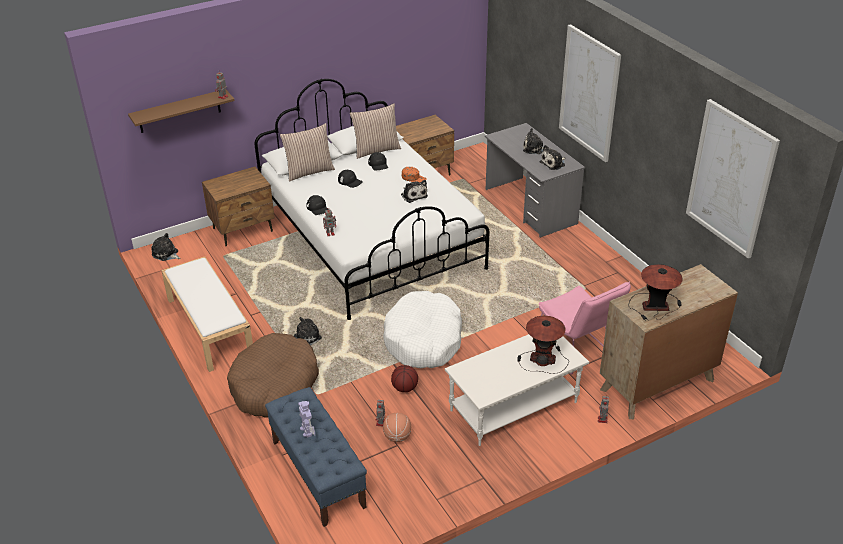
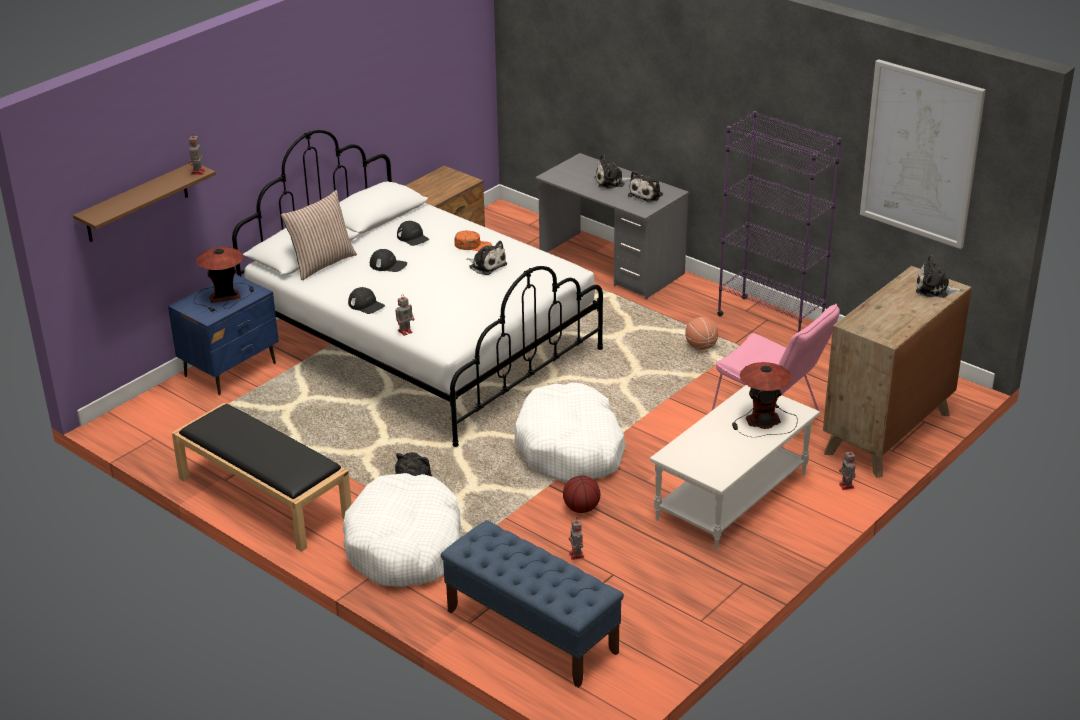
camera: 20 degrees left, 5 degrees down
plush toy [151,233,180,261] -> plush toy moved to [916,255,963,298]
white bench [161,257,253,372] -> black bench [172,403,352,552]
brown nightstand [202,167,275,247] -> blue nightstand [168,274,279,395]
brown dog bed [227,333,319,418] -> white dog bed [343,473,461,587]
toy robot [298,401,315,438] -> none
pillow [350,103,401,159] -> none
basketball [383,413,411,442] -> basketball moved to [685,317,718,350]
picture [559,24,621,162] -> none
table lamp [629,264,683,321] -> table lamp moved to [194,247,254,312]
none -> purple bookcase [717,111,841,332]

